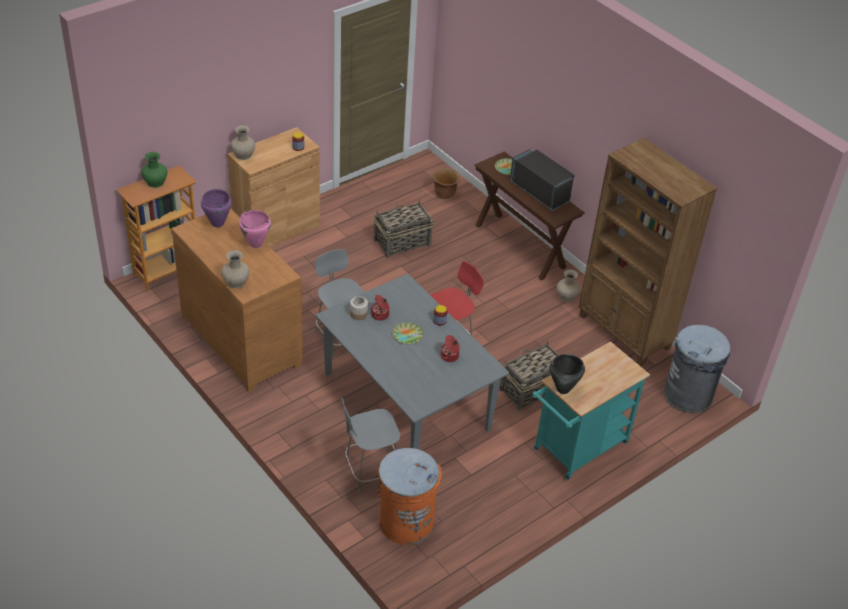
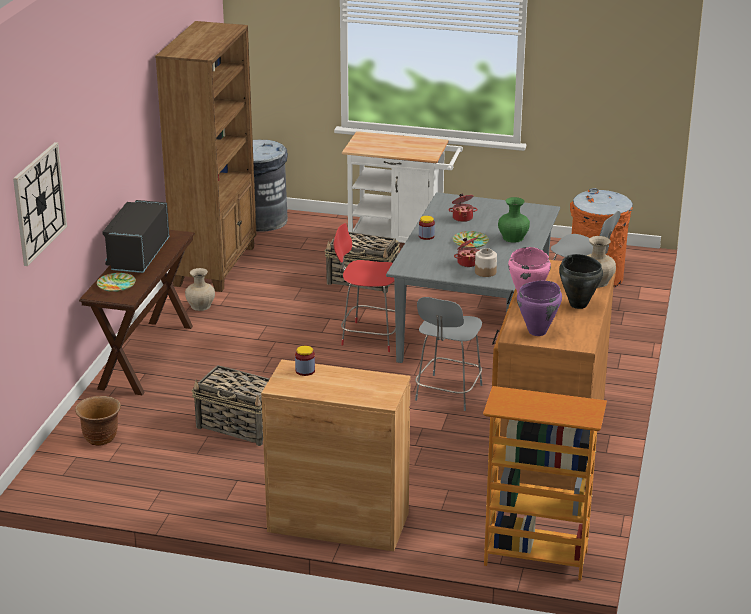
camera: 125 degrees left, 15 degrees down
green vase [141,152,168,188] -> green vase moved to [498,197,530,243]
beige vase [231,125,255,160] -> none
turquoise cart [533,341,650,480] -> white cart [342,131,463,243]
black cooking pot [549,354,585,394] -> black cooking pot moved to [559,254,603,309]
none -> wall clock [13,142,67,266]

